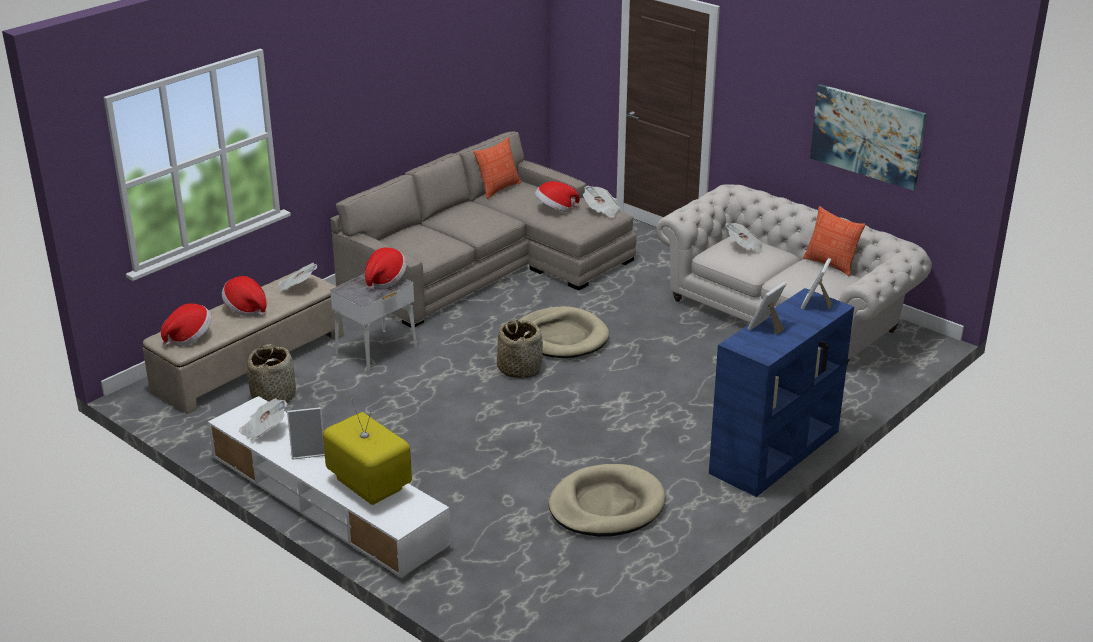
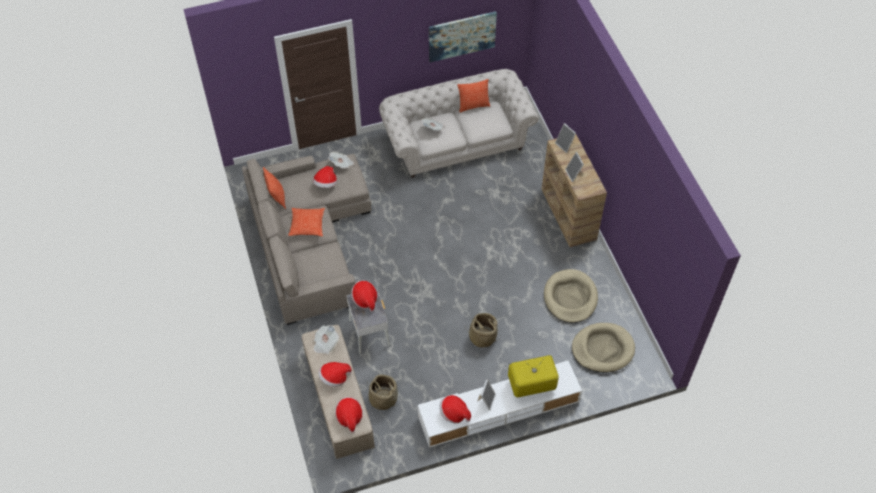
camera: 60 degrees left, 25 degrees up
newspaper [239,398,287,441] -> hat [439,395,471,423]
basket [497,319,543,379] -> basket moved to [465,313,498,348]
beige dog bed [519,306,609,358] -> beige dog bed moved to [572,323,635,373]
blue bookcase [709,288,854,497] -> brown bookcase [542,135,607,247]
none -> orange pillow [288,208,325,236]

